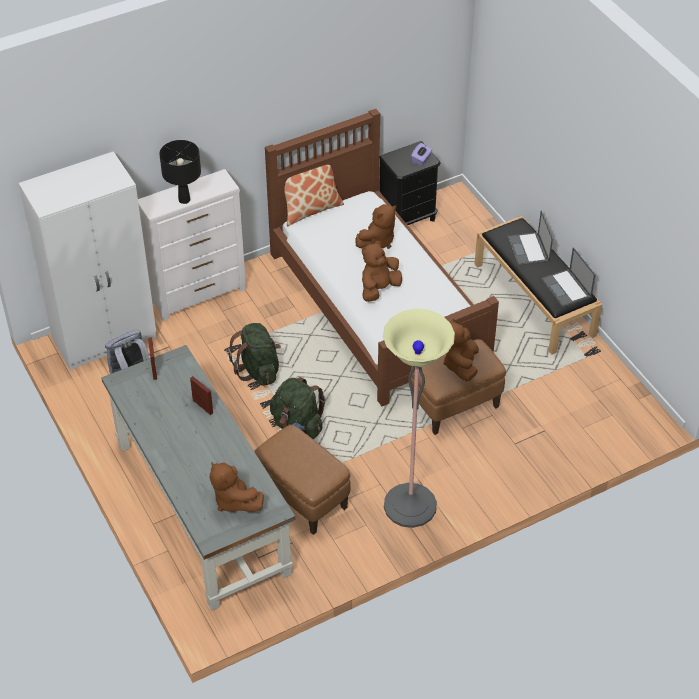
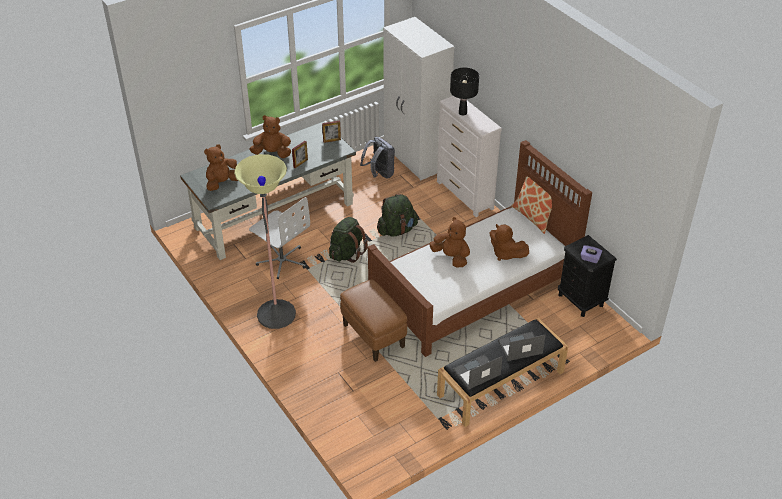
camera: 85 degrees right, 5 degrees down
brown ottoman [254,425,351,535] -> white office chair [249,197,310,279]
brown plush toy [443,318,479,382] -> brown plush toy moved to [249,115,291,158]

